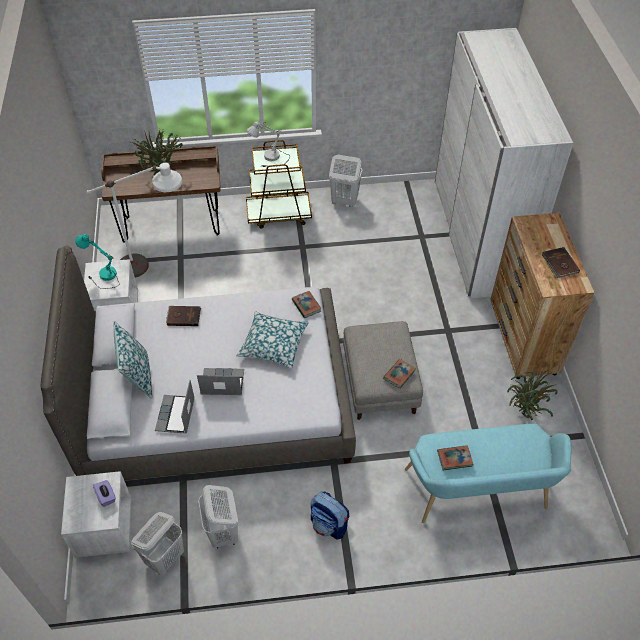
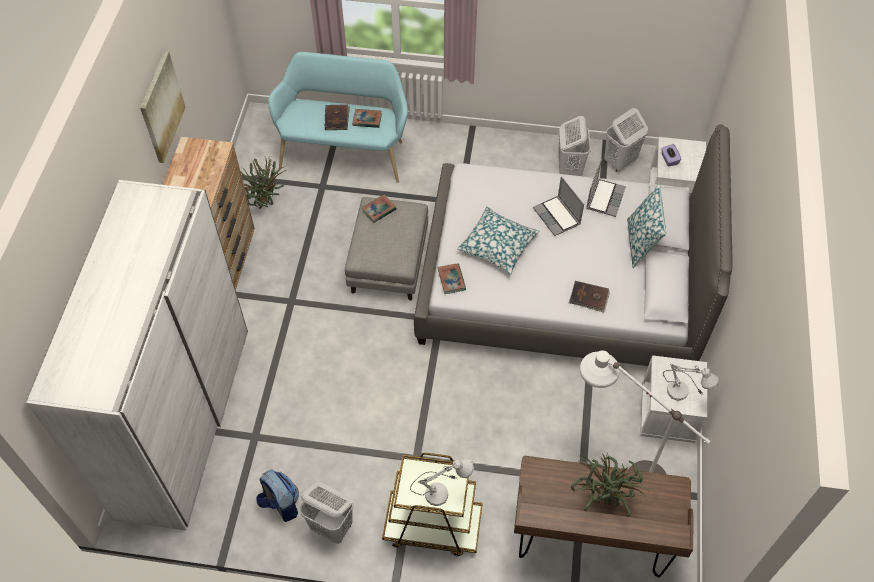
camera: 165 degrees left, 5 degrees up
turquoise table lamp [75,234,120,289] -> white table lamp [663,364,719,401]
laptop [197,368,244,395] -> laptop turned 45 degrees clockwise [533,176,584,236]
backpack [311,492,349,540] -> backpack moved to [256,469,299,522]
brown book [542,247,580,278] -> brown book moved to [324,104,350,130]
none -> picture [140,51,185,163]

